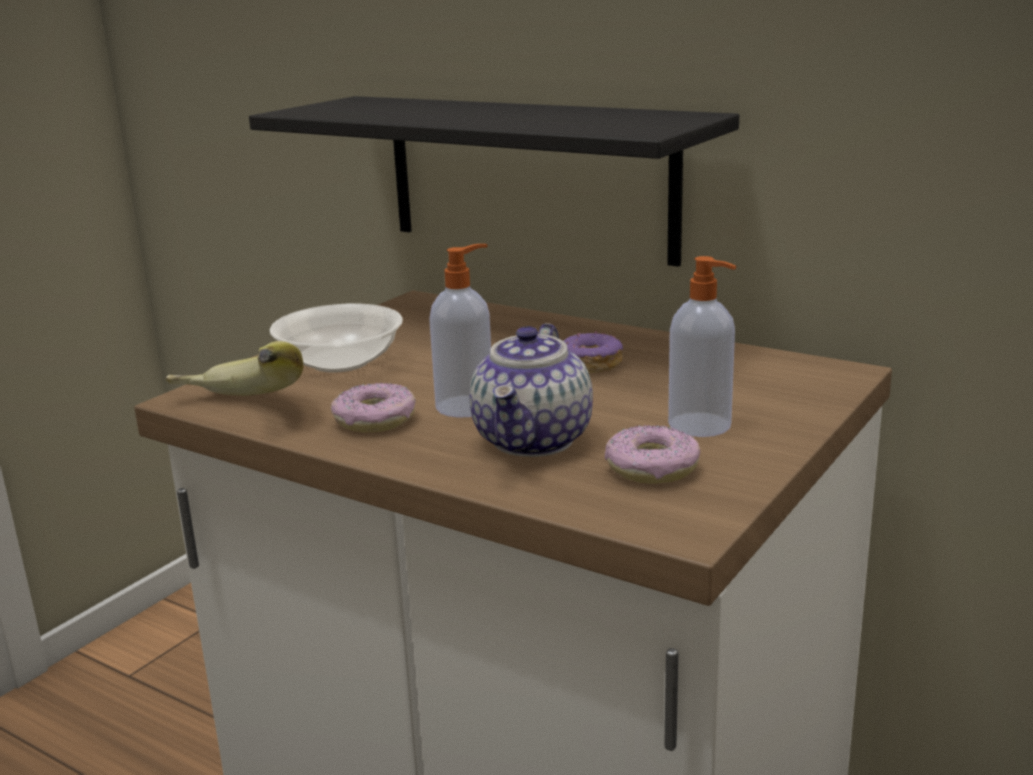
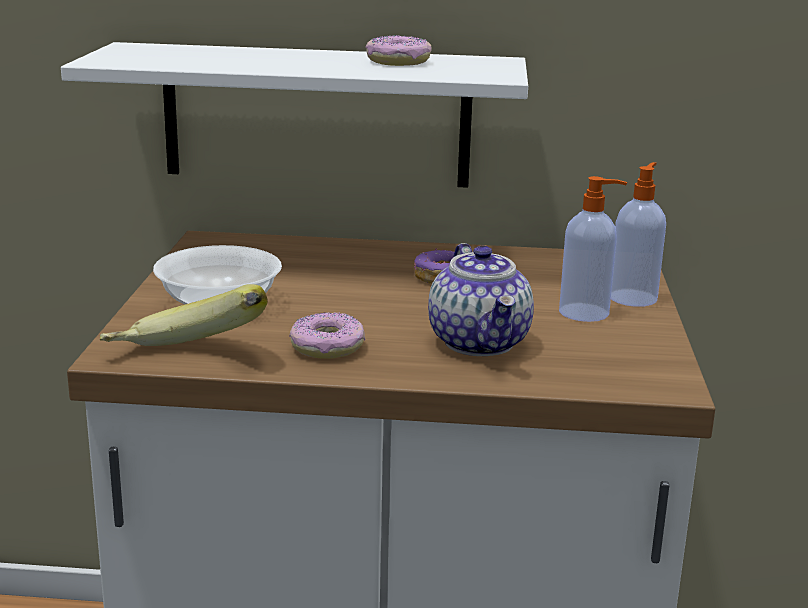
camera: 30 degrees left, 0 degrees up
black shelf [249,96,739,267] -> white shelf [61,42,528,188]
soap dispenser [429,244,491,418] -> soap dispenser moved to [611,162,666,307]
donut [605,425,700,484] -> donut moved to [365,35,432,66]

